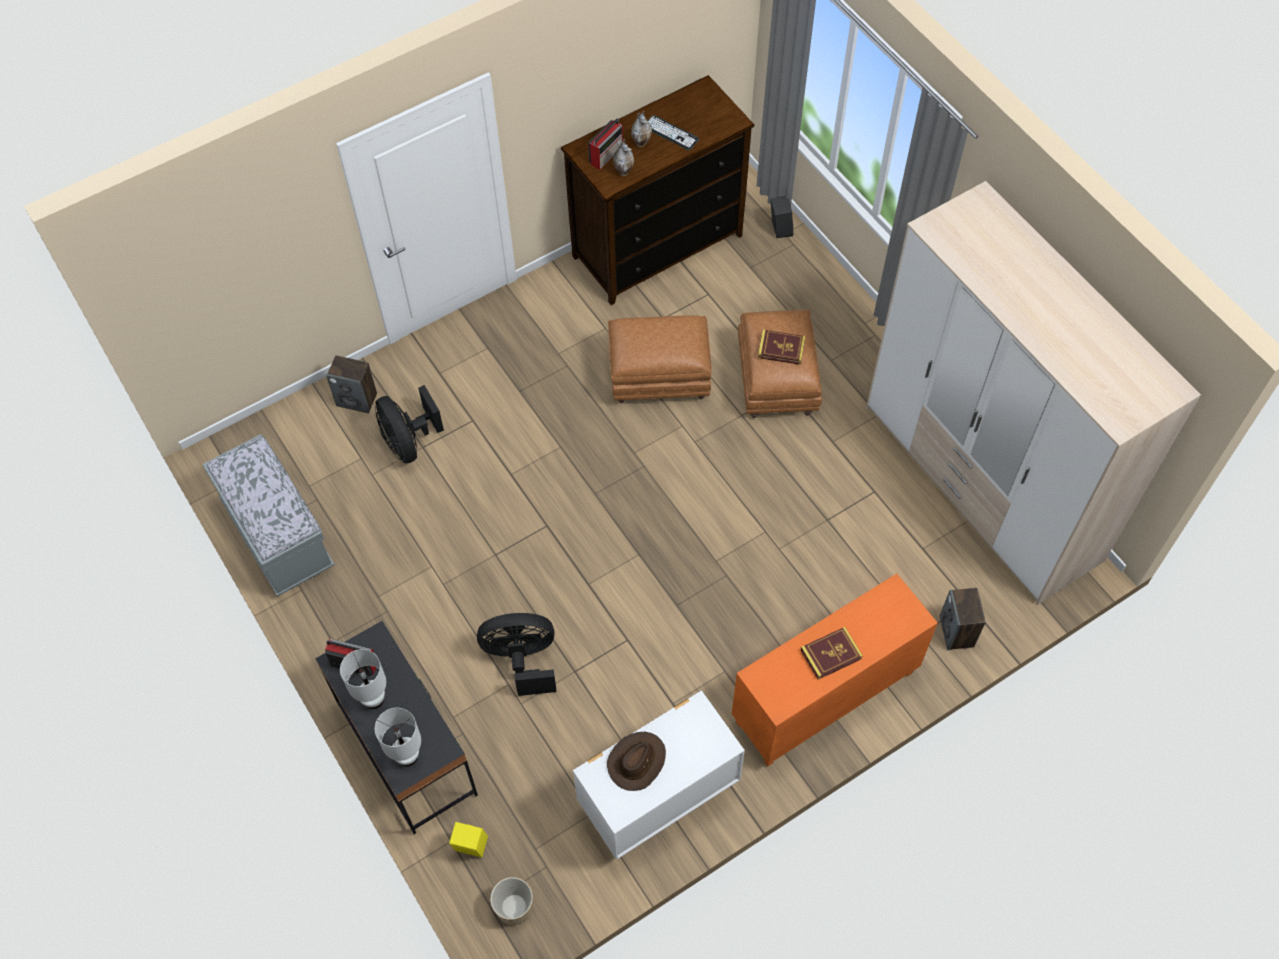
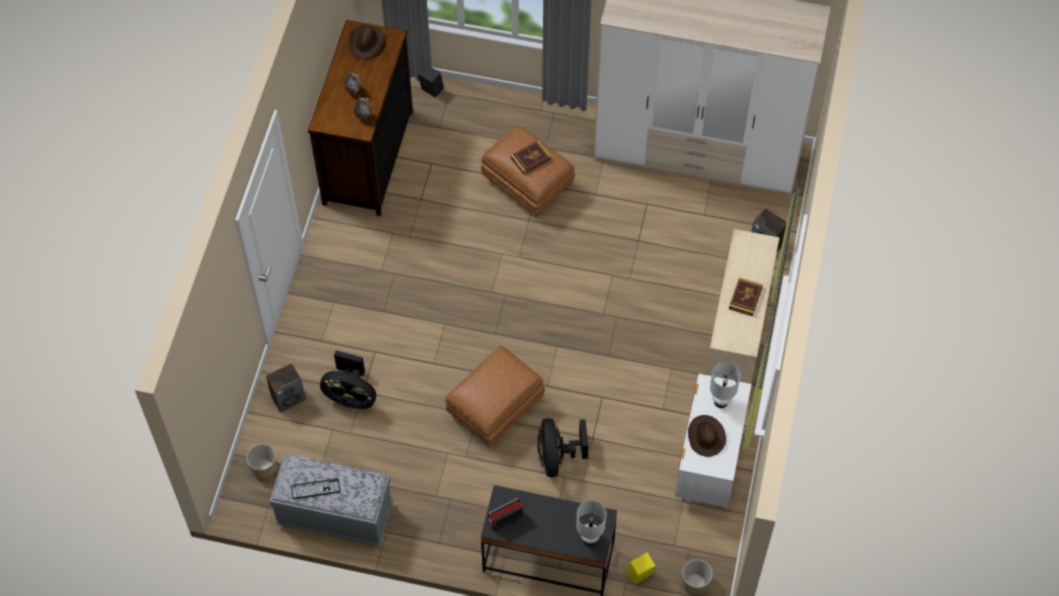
camera: 45 degrees left, 0 degrees up
white table lamp [340,649,387,709] -> white table lamp moved to [710,362,741,408]
black fan [477,613,556,696] -> black fan turned 45 degrees counterclockwise [537,418,589,477]
radio [588,118,623,170] -> none
brown ottoman [608,315,712,403] -> brown ottoman moved to [445,346,545,447]
keyboard [648,115,699,150] -> keyboard moved to [291,478,340,500]
orange cabinet [732,574,938,766] -> beige cabinet [705,229,779,384]
none -> planter [246,444,277,479]
none -> brown hat [348,25,384,59]

